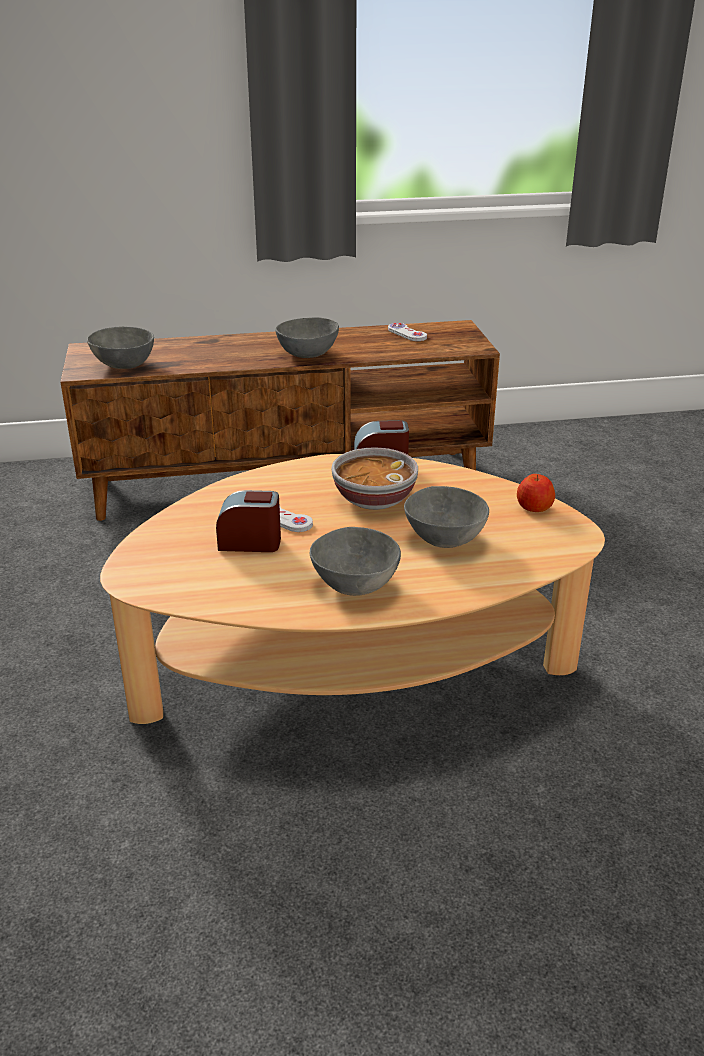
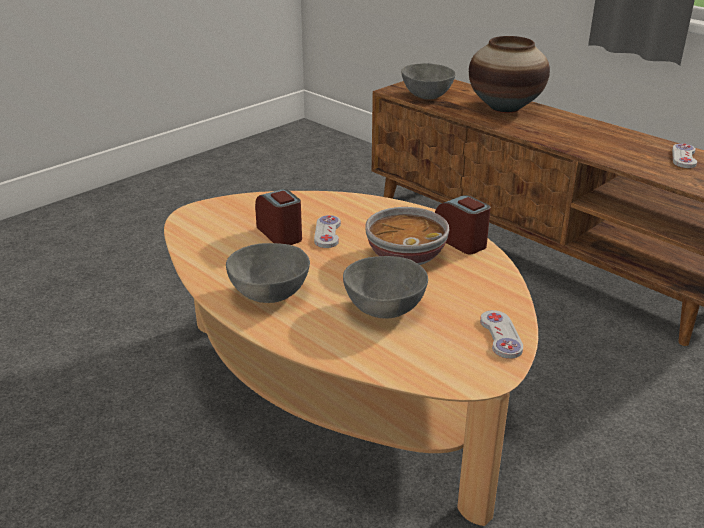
camera: 55 degrees right, 0 degrees up
grey bowl [275,317,339,358] -> none
apple [517,474,555,512] -> white game controller [480,310,523,359]
none -> vase [469,36,550,113]

